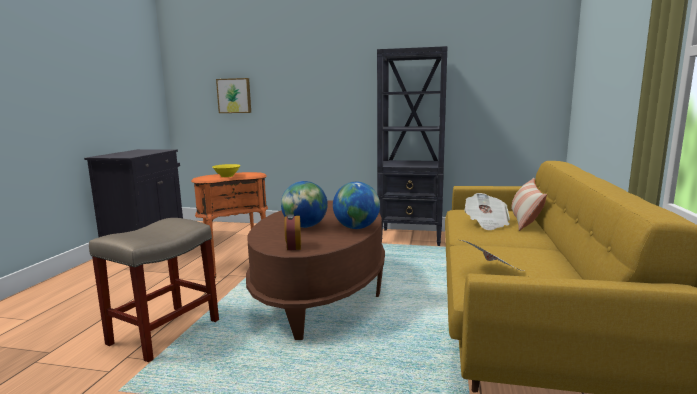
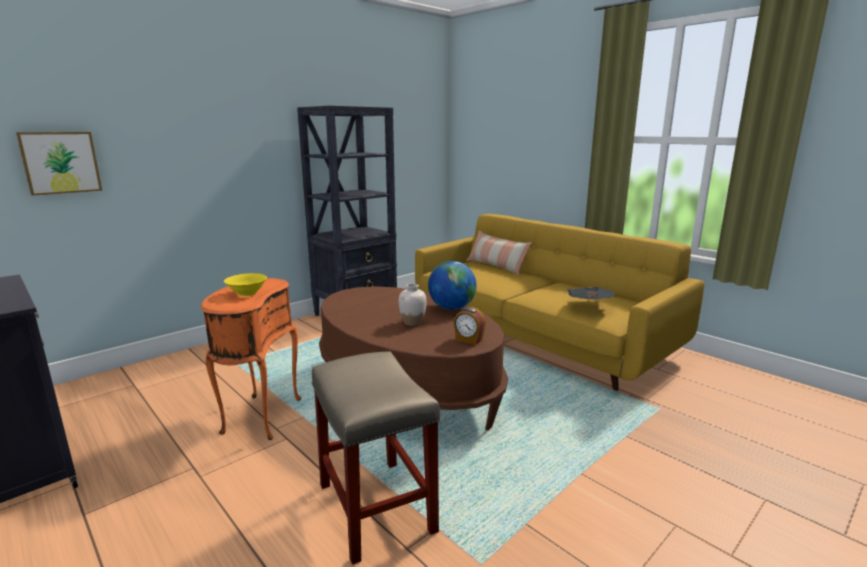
camera: 55 degrees left, 5 degrees up
globe [281,181,328,228] -> white vase [399,283,427,326]
newspaper [464,193,510,230] -> none

